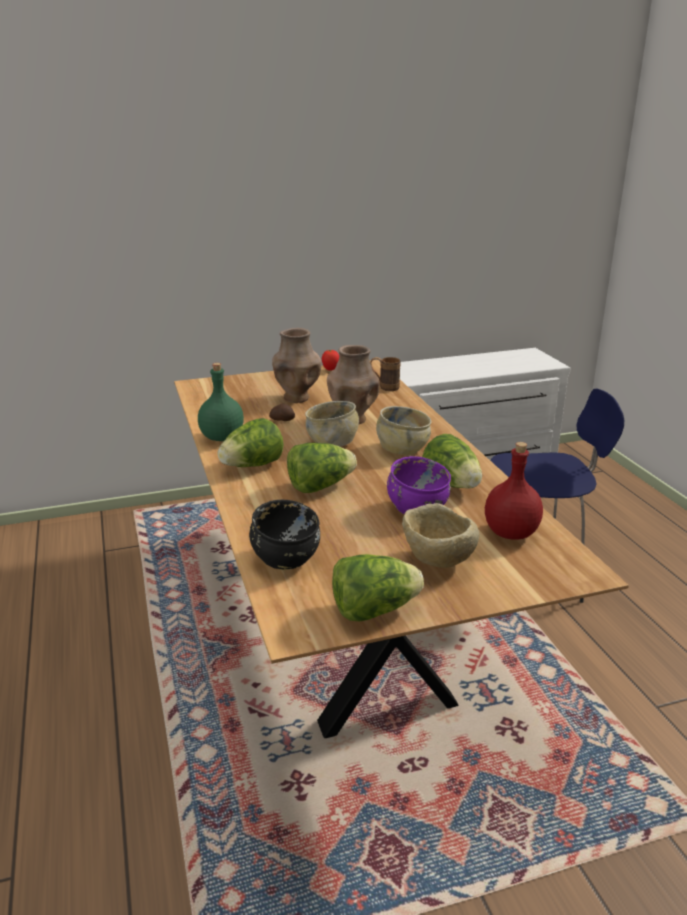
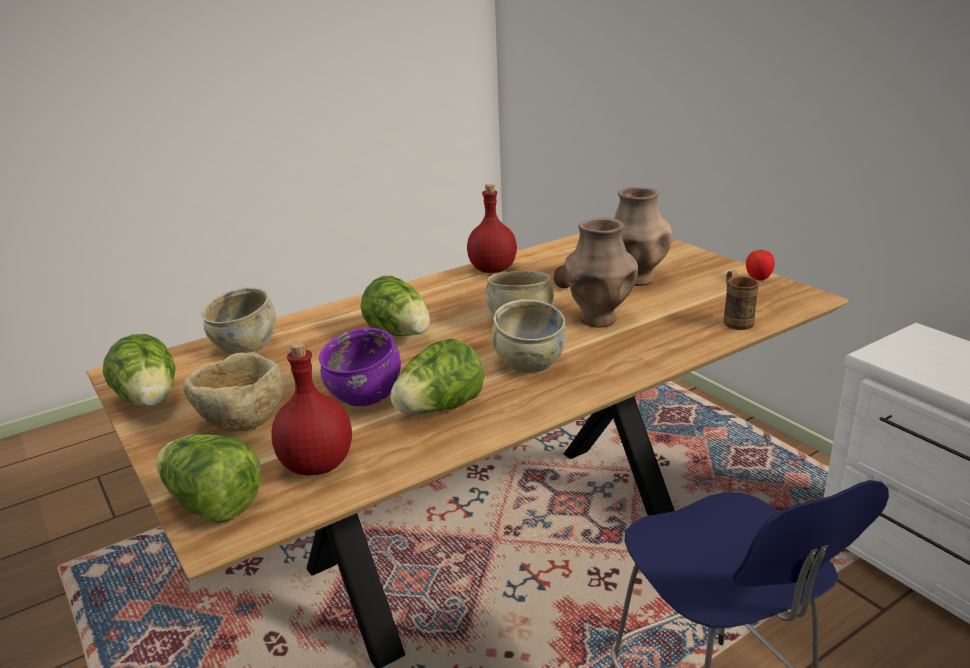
camera: 75 degrees right, 0 degrees up
green bottle [198,363,244,441] -> red bottle [467,184,517,273]
lettuce [218,418,284,467] -> lettuce moved to [156,434,261,523]
black bowl [249,499,320,570] -> beige bowl [201,287,276,354]

